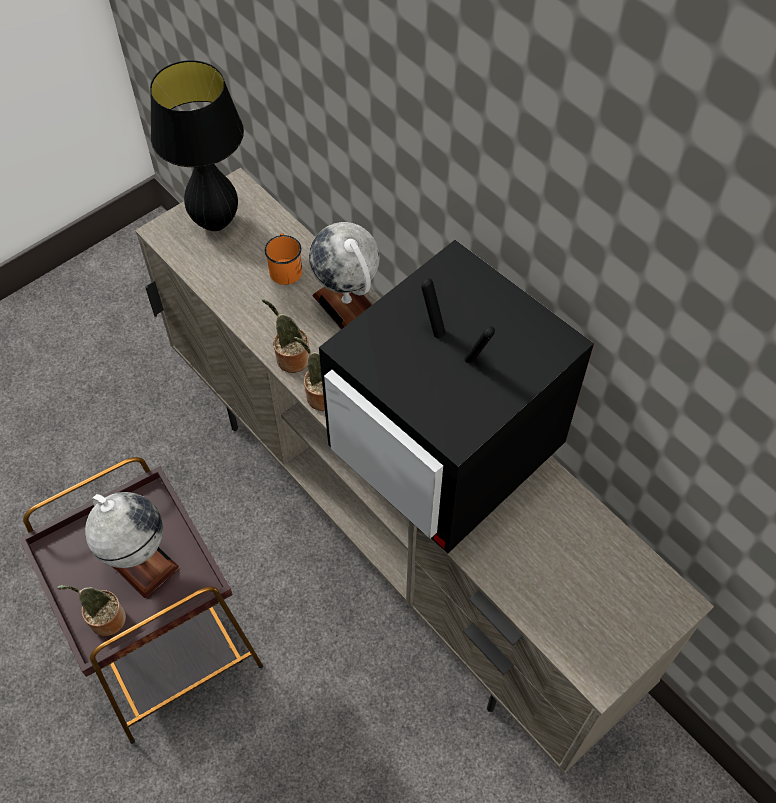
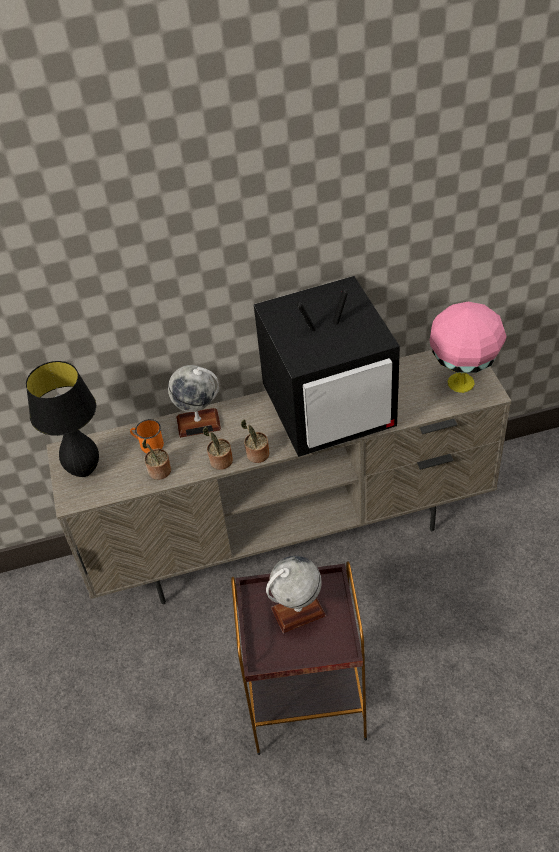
camera: 60 degrees left, 10 degrees down
potted plant [57,585,126,636] -> potted plant moved to [142,438,171,480]
none -> pink table lamp [430,302,507,393]

